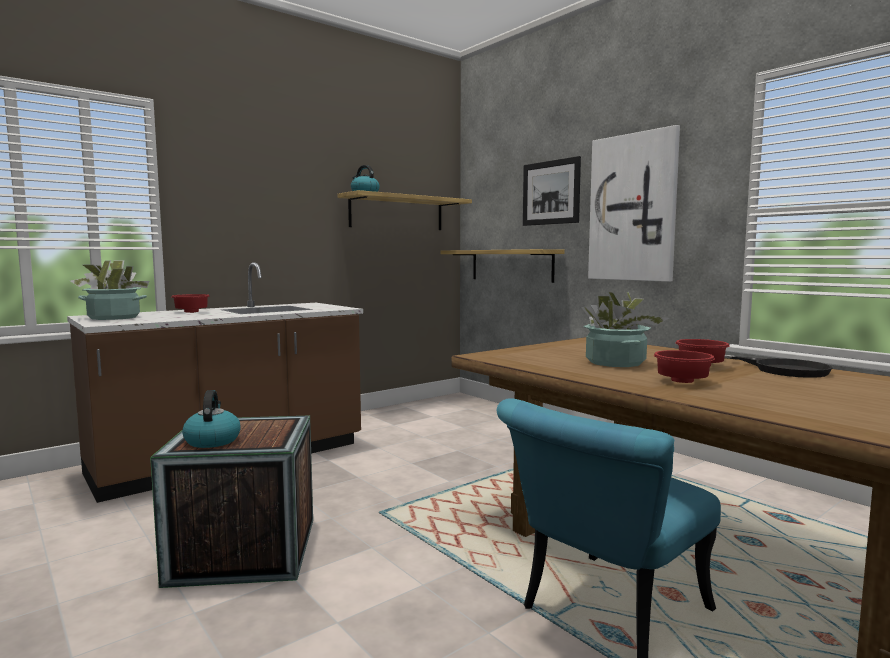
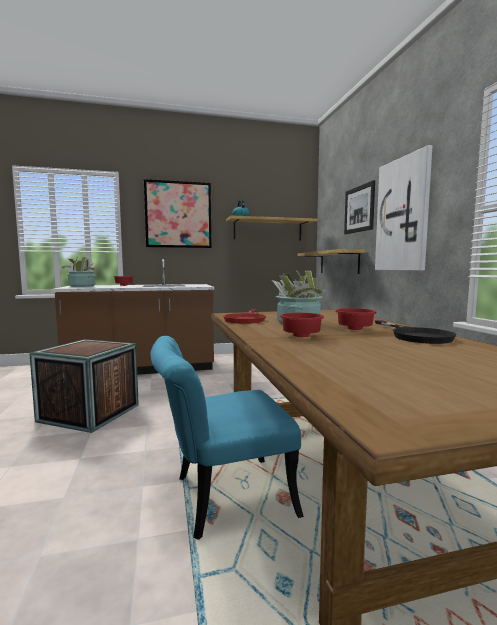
camera: 25 degrees right, 0 degrees up
kettle [182,390,241,448] -> none
none -> picture [144,179,212,248]
none -> red frying pan [223,309,266,324]

